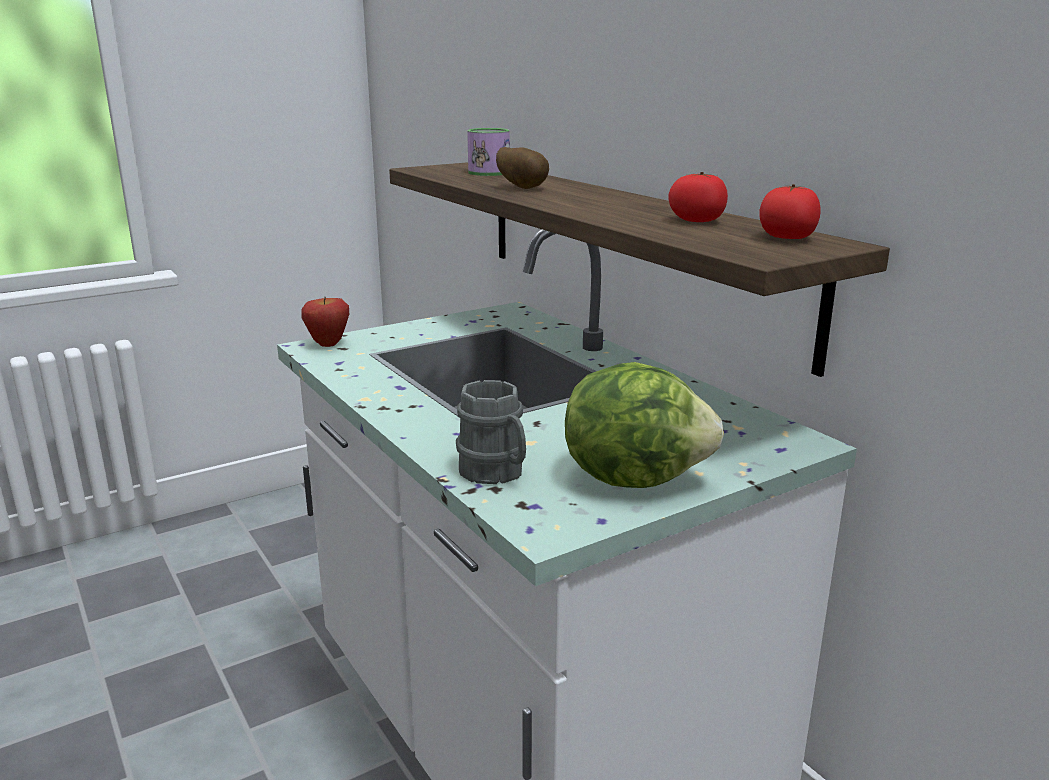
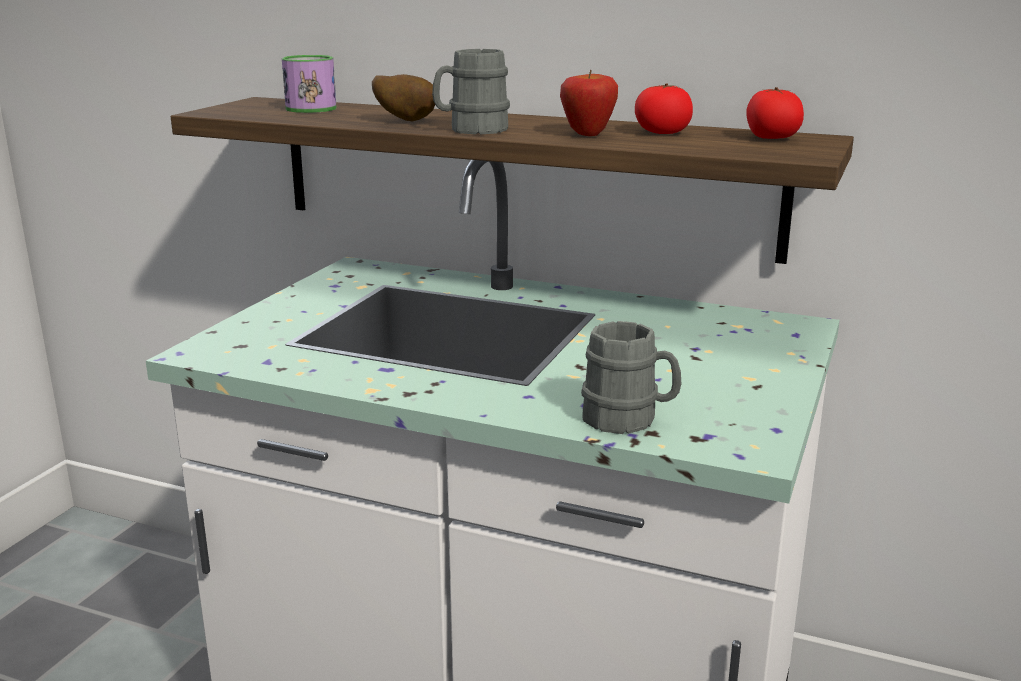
camera: 35 degrees left, 0 degrees up
apple [302,297,349,347] -> apple moved to [560,70,618,136]
lettuce [565,362,724,488] -> none
none -> grey mug [432,49,510,134]

